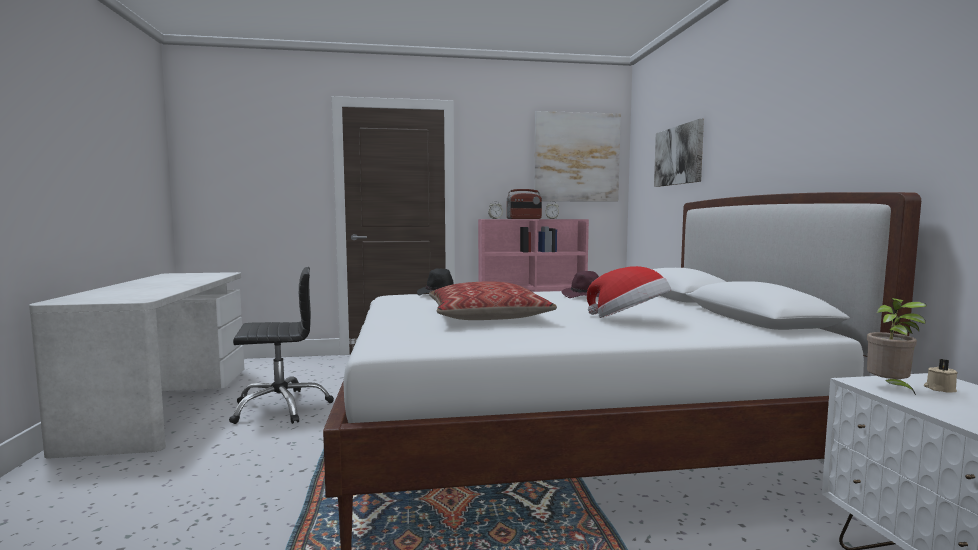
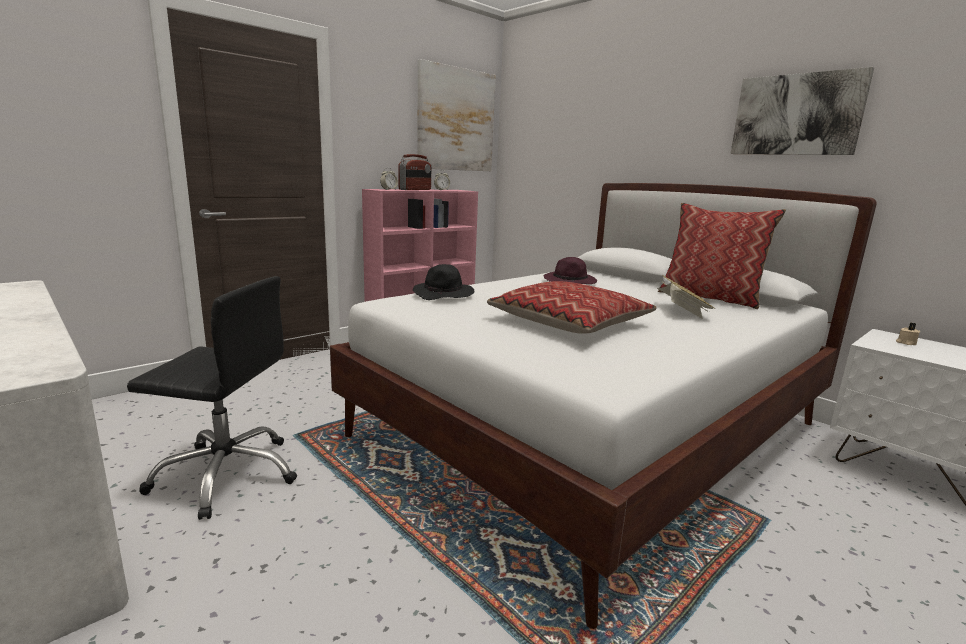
camera: 35 degrees left, 10 degrees up
black office chair [229,267,334,424] -> black office chair turned 60 degrees clockwise [127,276,297,520]
hat [587,266,671,318] -> book [657,275,715,319]
picture [654,119,704,187] -> picture moved to [731,67,874,155]
potted plant [867,298,927,395] -> none
none -> pillow [658,203,786,309]

